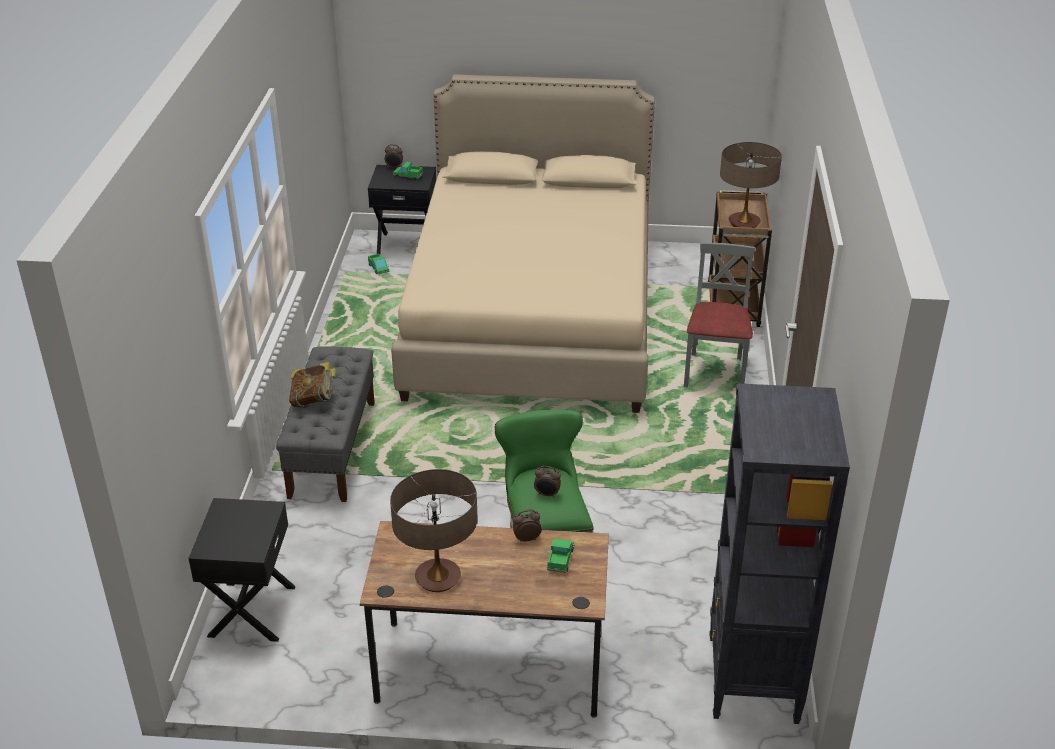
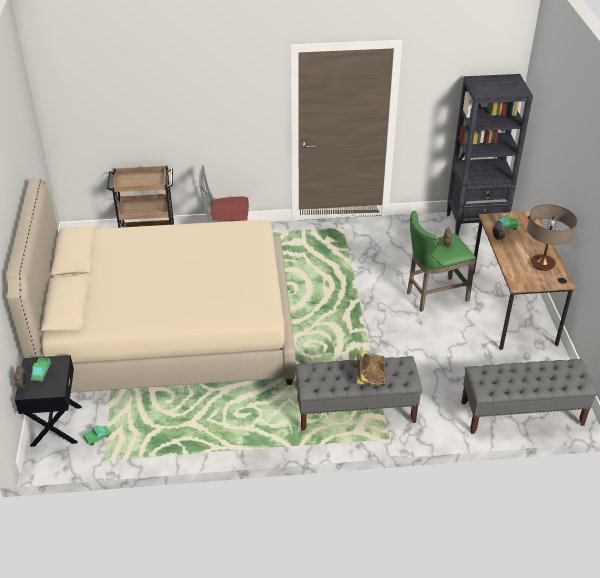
camera: 100 degrees left, 5 degrees up
black nightstand [188,498,295,642] -> grey bench [461,359,597,434]
table lamp [720,142,782,228] -> none

